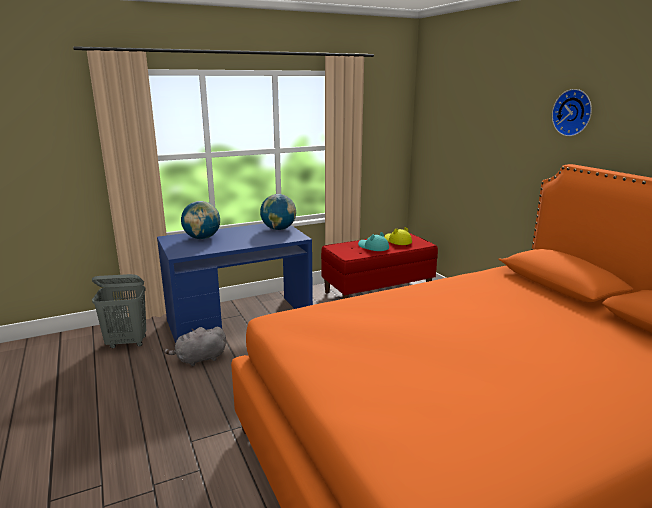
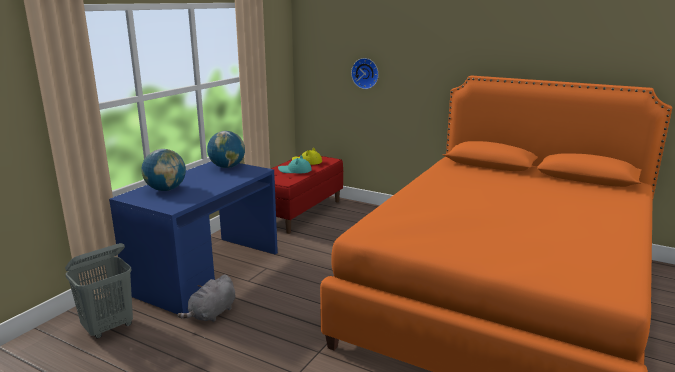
camera: 35 degrees left, 0 degrees up
wall clock [552,89,592,136] -> wall clock moved to [351,58,379,89]

